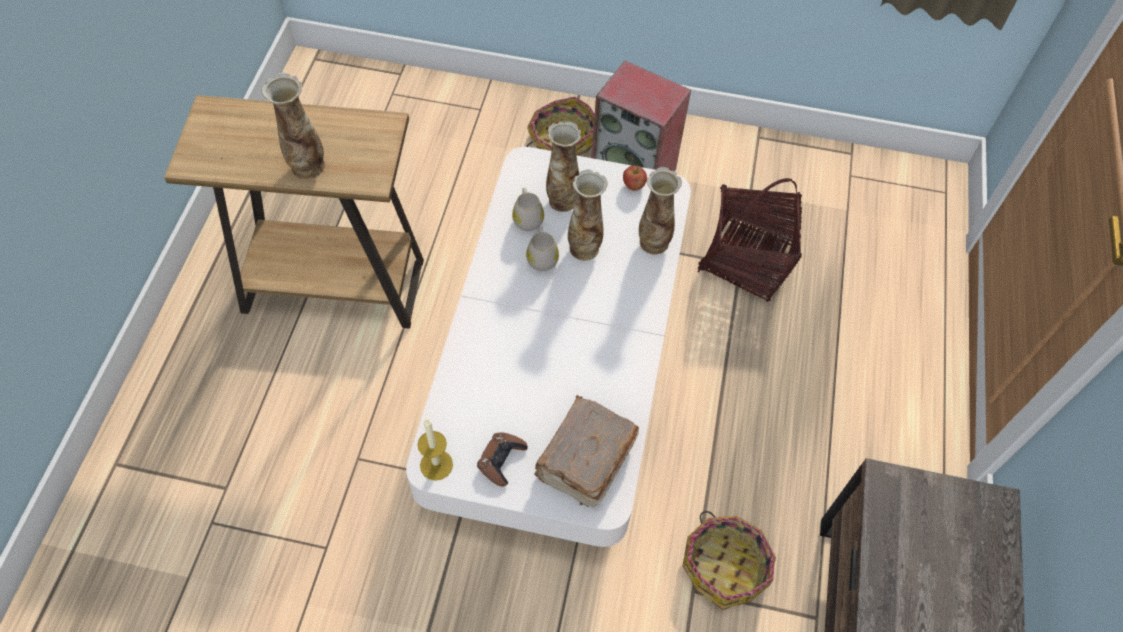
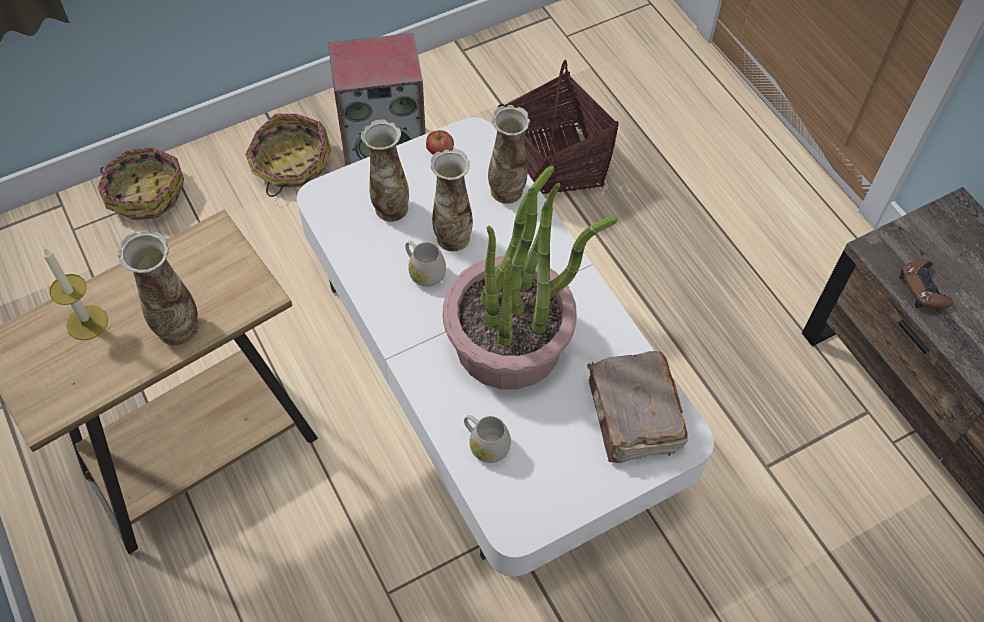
camera: 40 degrees left, 0 degrees up
candle [417,419,453,481] -> candle moved to [43,247,108,340]
brown game controller [477,433,528,487] -> brown game controller moved to [899,260,954,309]
white mug [512,188,544,231] -> white mug moved to [464,415,511,463]
basket [683,511,776,610] -> basket moved to [98,147,184,221]
none -> potted plant [443,166,618,389]

